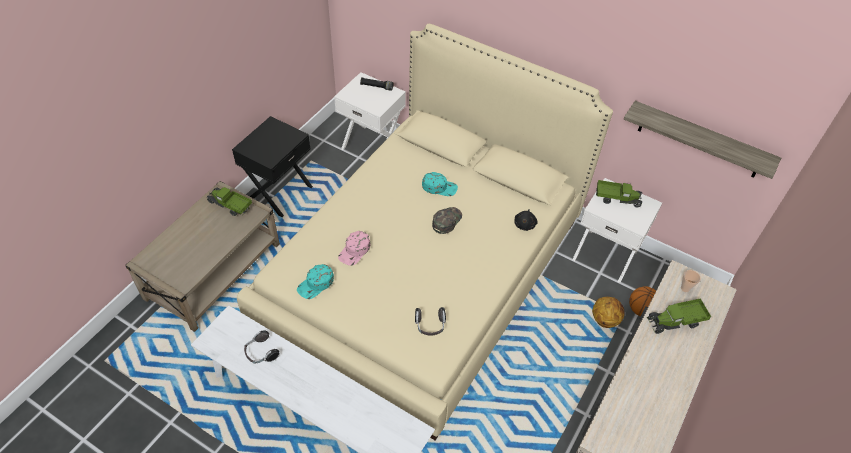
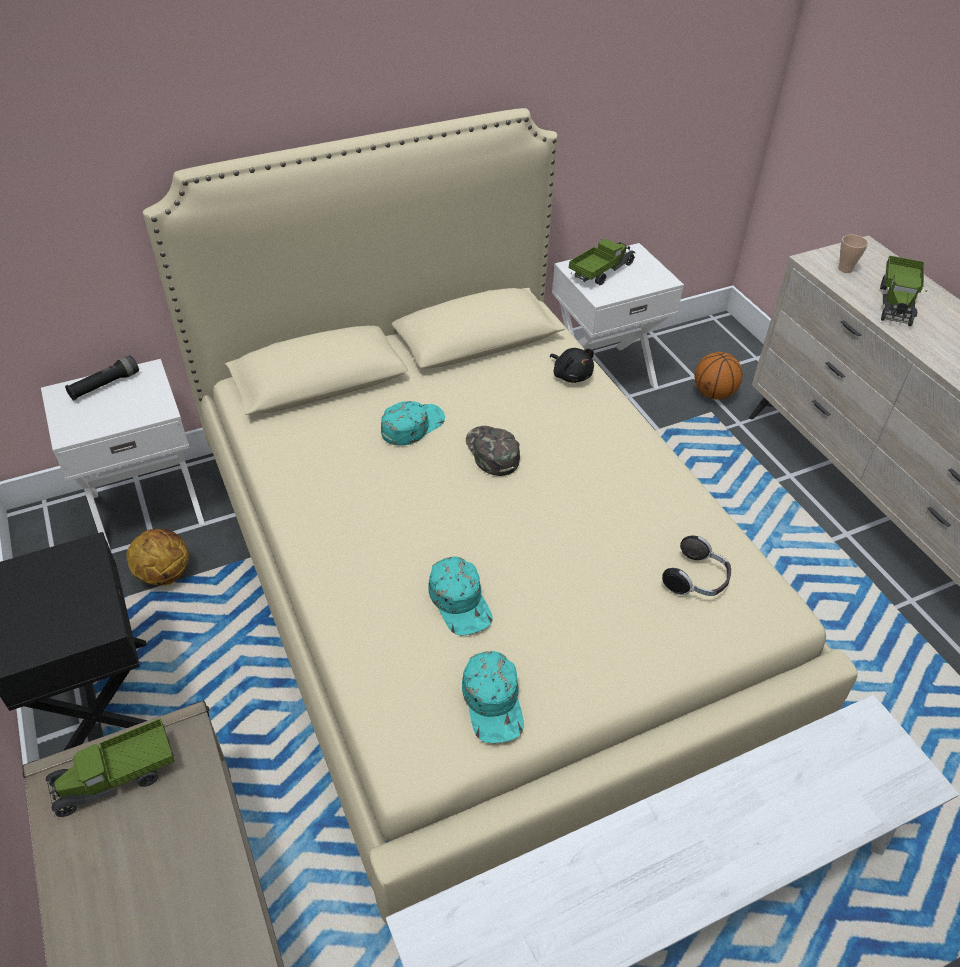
camera: 55 degrees left, 5 degrees down
headphones [244,330,279,363] -> none
pink cap [338,231,370,266] -> turquoise cap [428,556,493,636]
basketball [592,297,625,328] -> basketball moved to [126,529,189,586]
shelf [624,101,781,179] -> none

